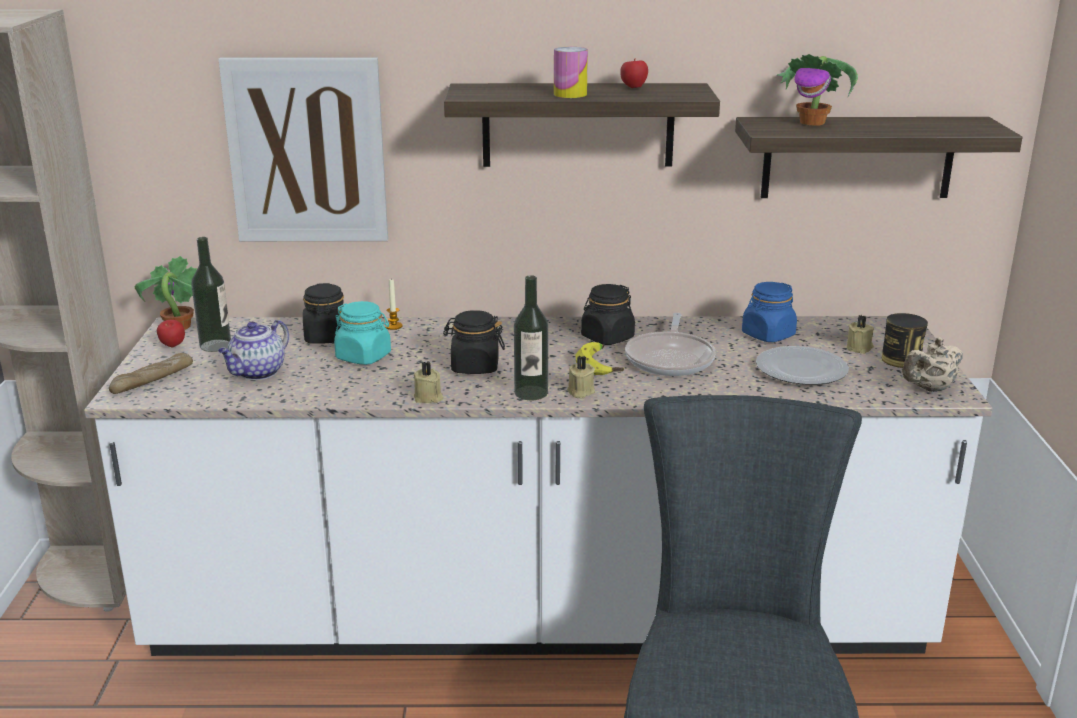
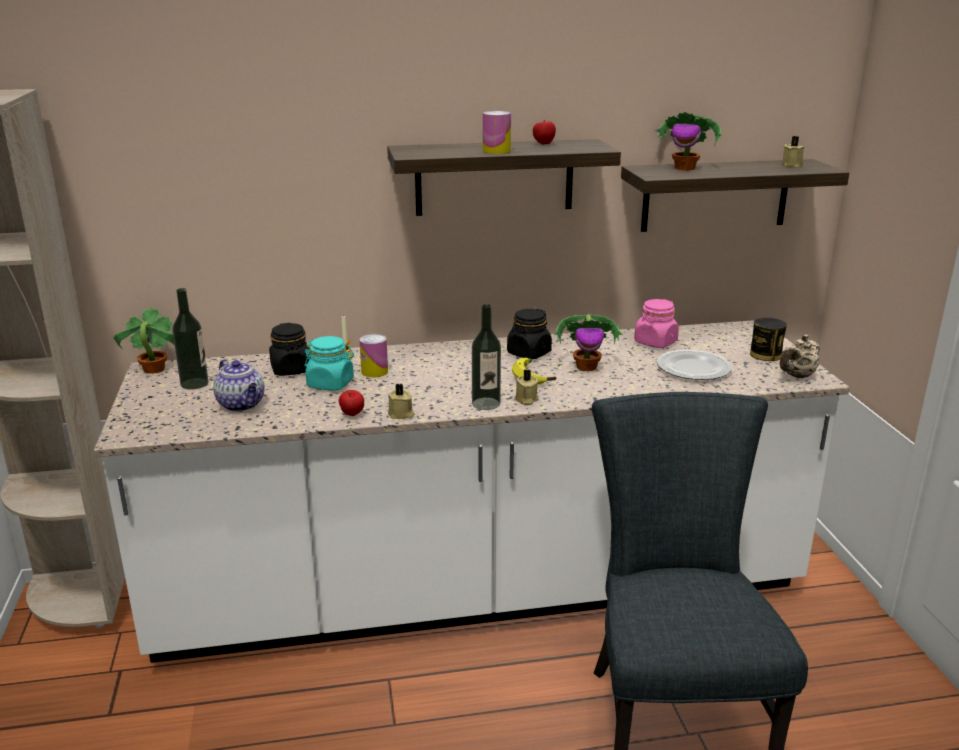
camera: 10 degrees left, 0 degrees up
bread [109,353,193,394] -> none
apple [157,320,185,347] -> apple moved to [339,390,364,416]
teapot [218,320,289,380] -> teapot turned 60 degrees counterclockwise [213,359,265,412]
picture [219,57,388,241] -> none
black jar [443,310,505,374] -> none
frying pan [625,313,716,376] -> potted plant [554,314,623,371]
blue jar [742,282,797,342] -> pink jar [634,299,679,348]
beige candle [847,315,874,354] -> beige candle moved to [782,136,804,168]
none -> can [360,334,388,377]

